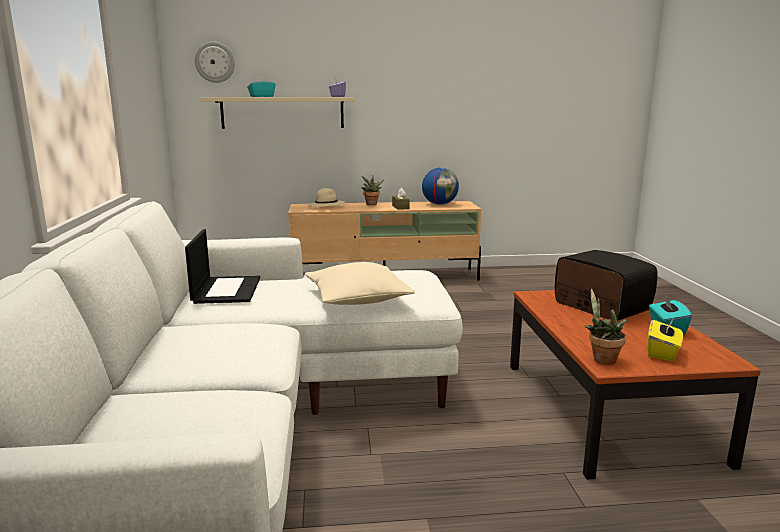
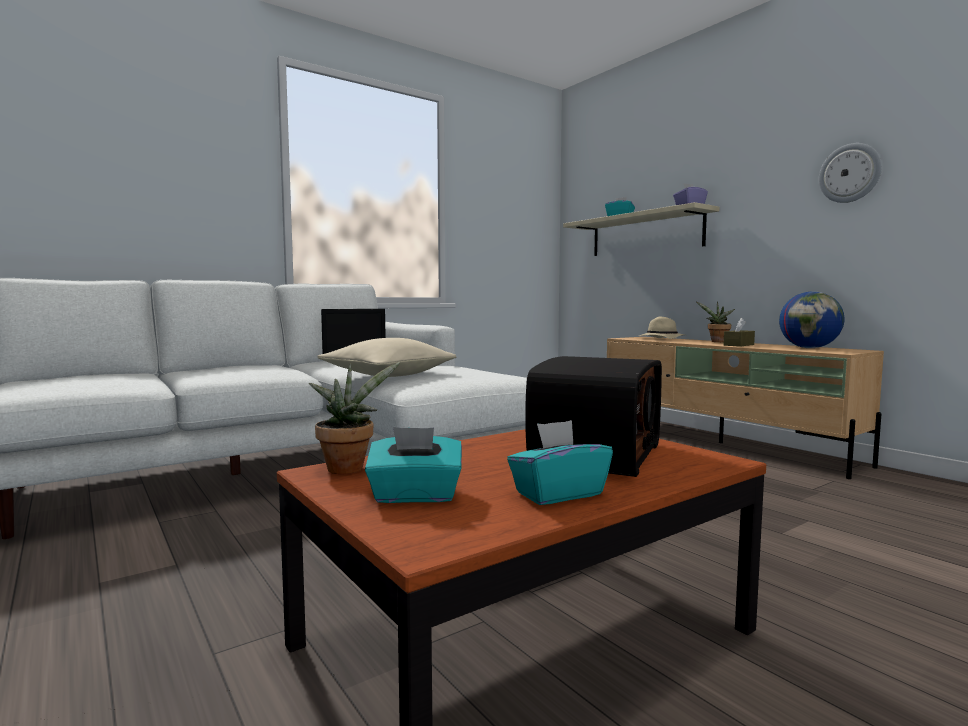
camera: 60 degrees right, 10 degrees down
wall clock [195,41,235,83] -> wall clock moved to [819,143,882,203]
yellow tissue box [648,316,683,361] -> turquoise tissue box [365,427,462,503]

